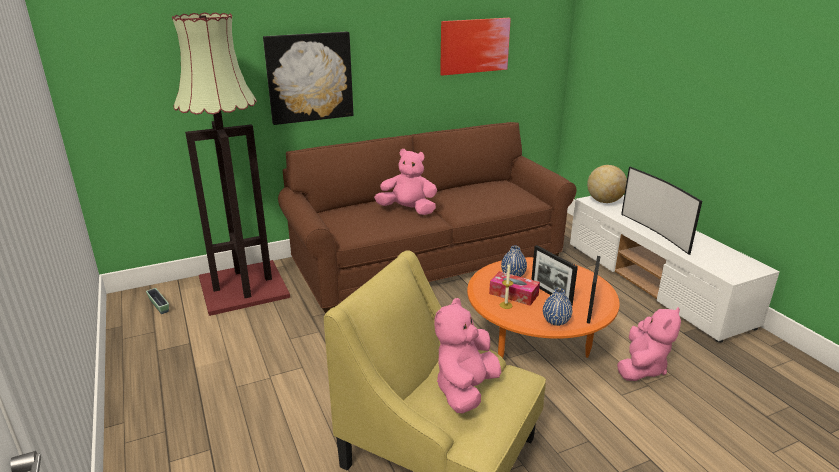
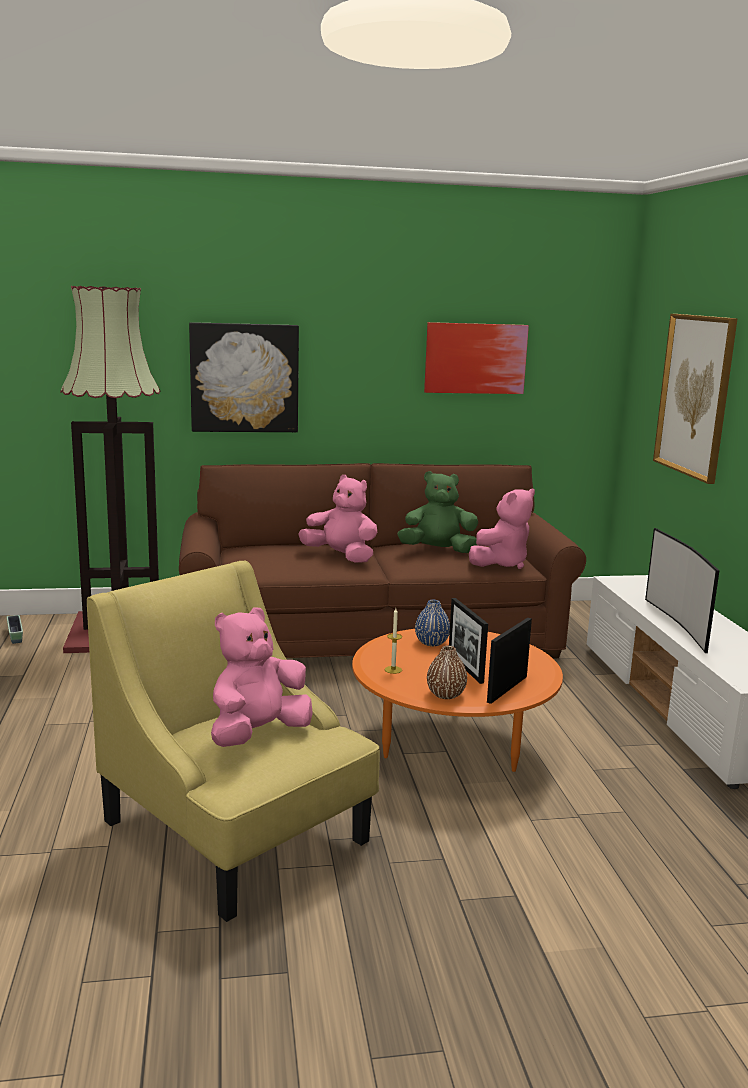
camera: 15 degrees right, 10 degrees down
tissue box [489,271,540,306] -> none
blue vase [543,288,572,326] -> brown vase [427,646,467,699]
globe [587,165,627,203] -> none
pink plush toy [617,307,681,381] -> pink plush toy moved to [469,489,535,569]
none -> green plush toy [397,471,478,553]
none -> picture [653,314,738,484]

